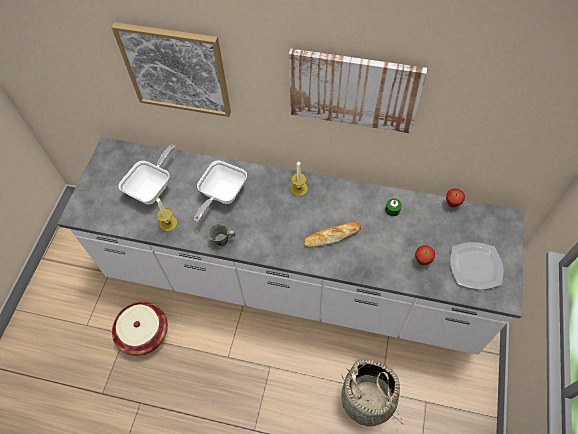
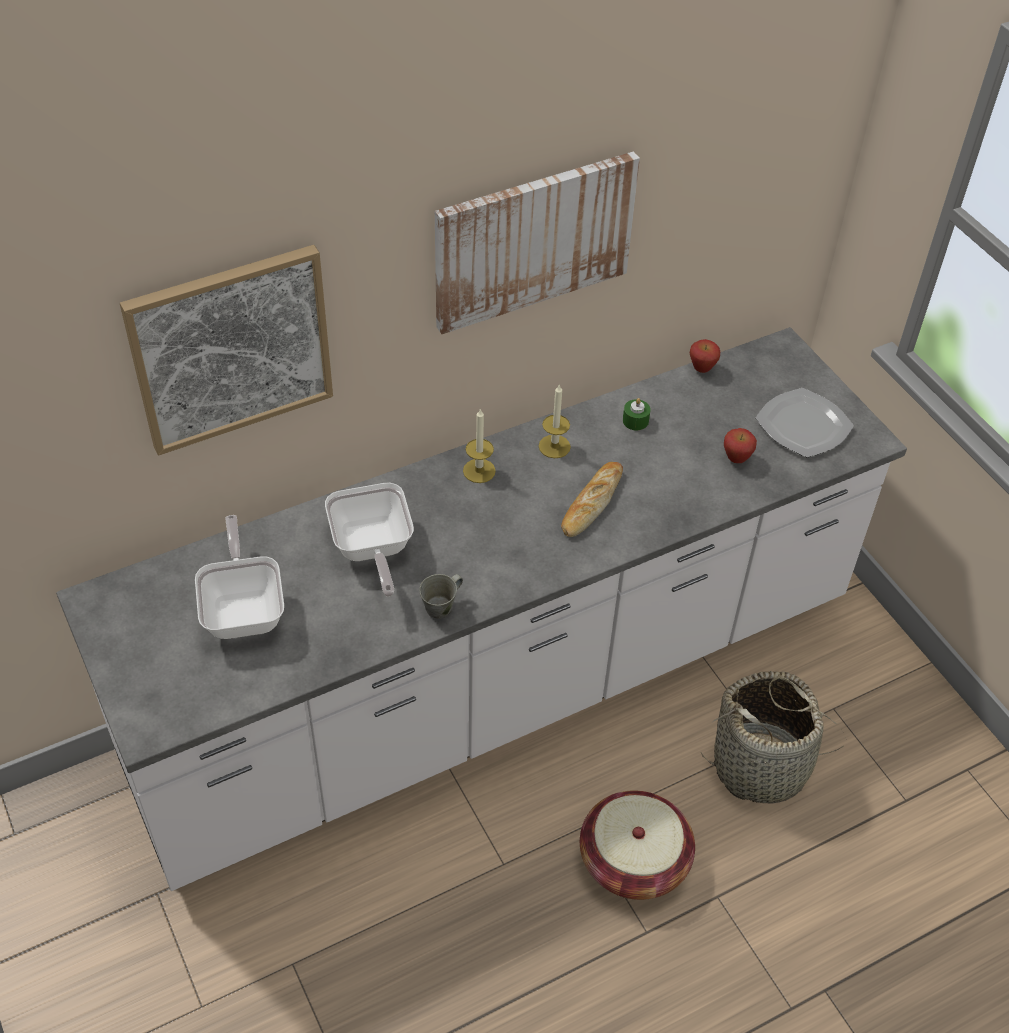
camera: 45 degrees left, 10 degrees down
basket [112,302,168,356] -> basket moved to [580,790,695,900]
candle [156,198,177,231] -> candle moved to [539,385,571,458]

